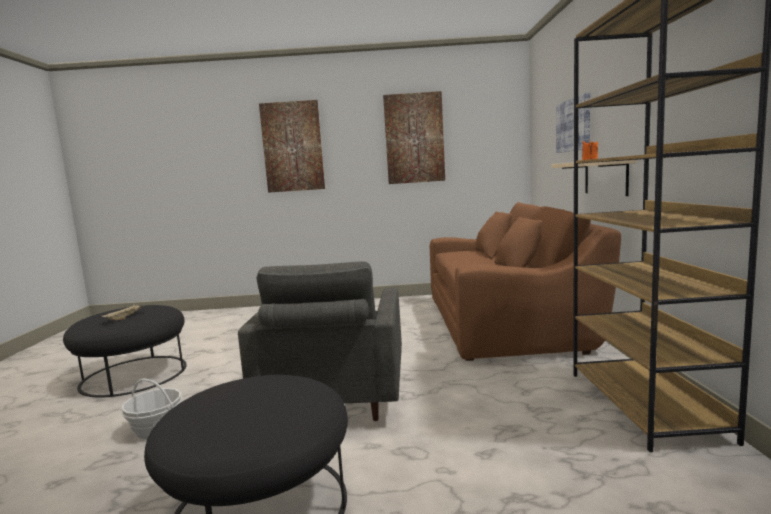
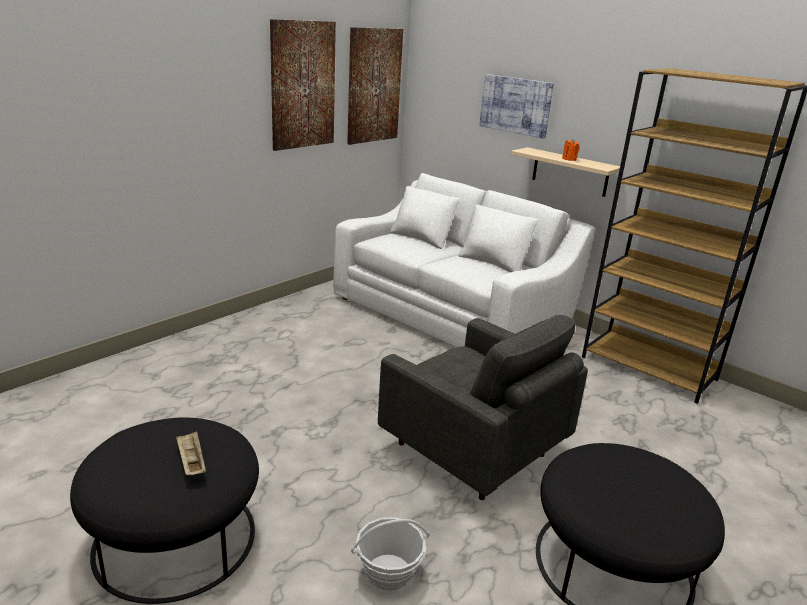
camera: 50 degrees left, 15 degrees up
picture [259,100,325,193] -> picture moved to [347,27,403,145]
brown sofa [430,202,621,361] -> white sofa [333,173,595,347]

